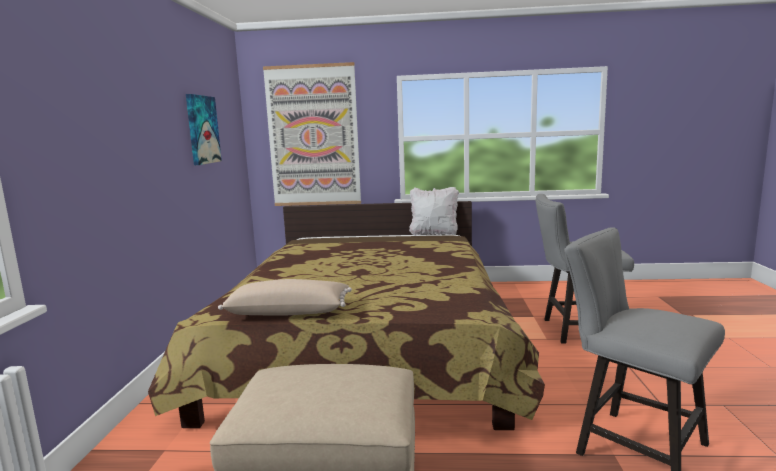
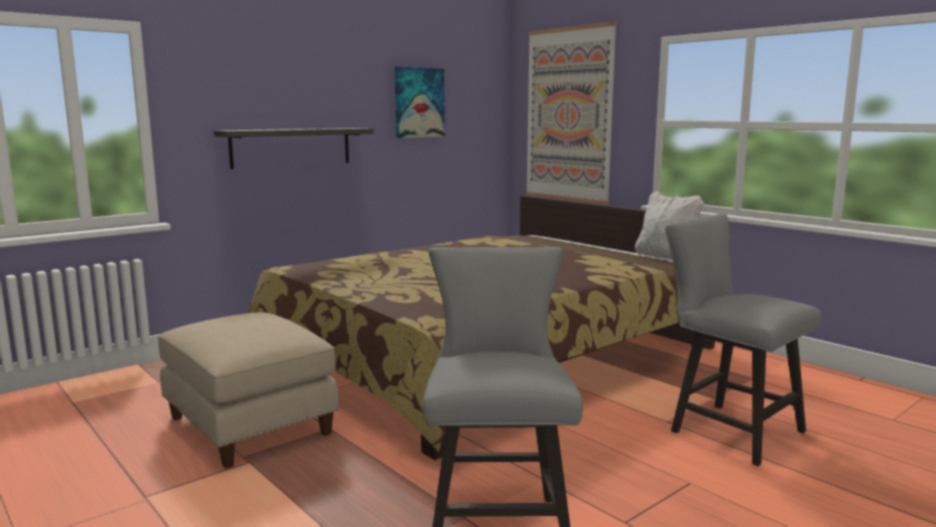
camera: 45 degrees right, 0 degrees up
beige pillow [218,279,352,316] -> none
none -> shelf [213,128,374,169]

